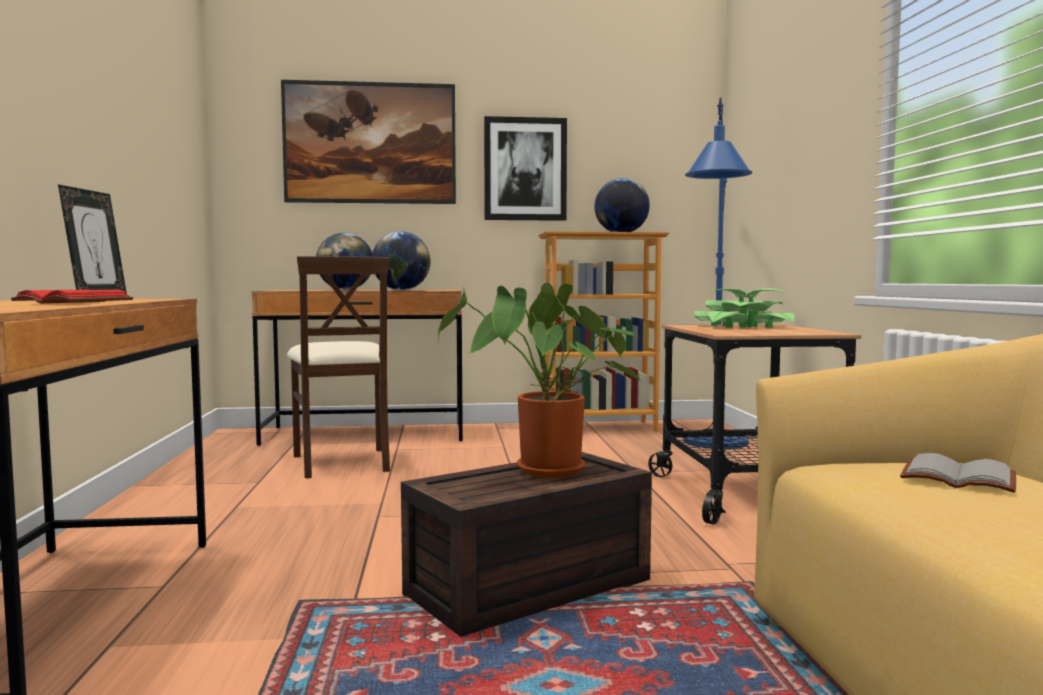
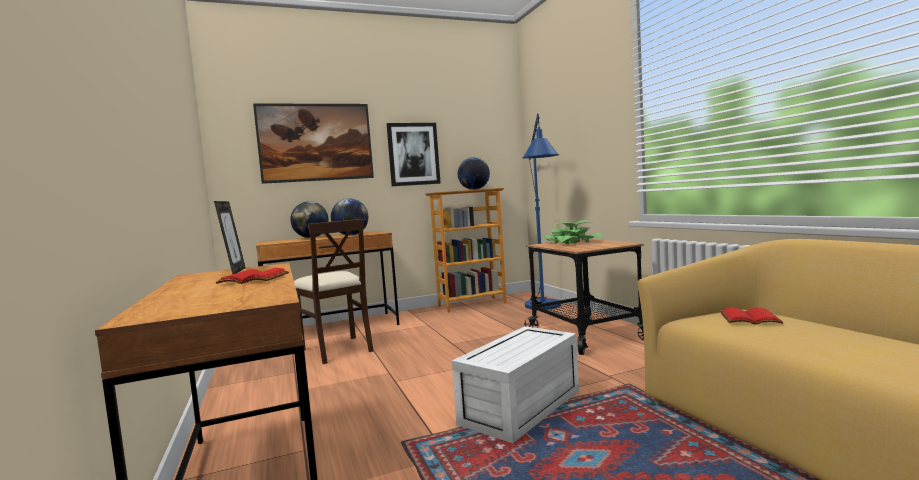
camera: 15 degrees left, 0 degrees up
brown storage box [401,452,652,637] -> white storage box [452,326,579,443]
potted plant [438,282,641,478] -> none
grey book [900,453,1016,493] -> red book [720,308,783,325]

